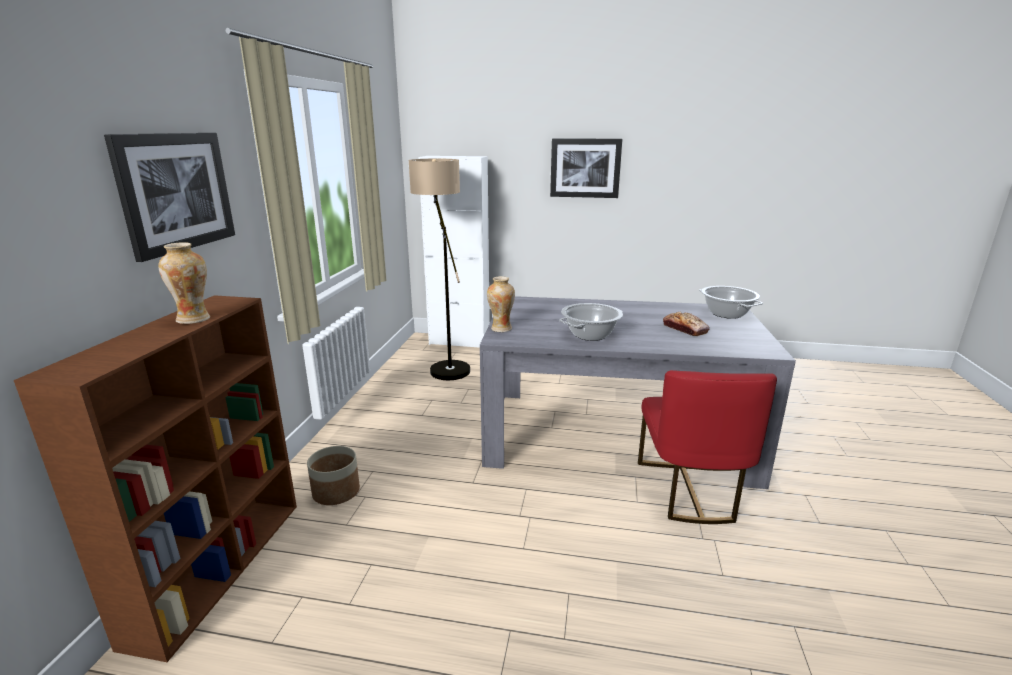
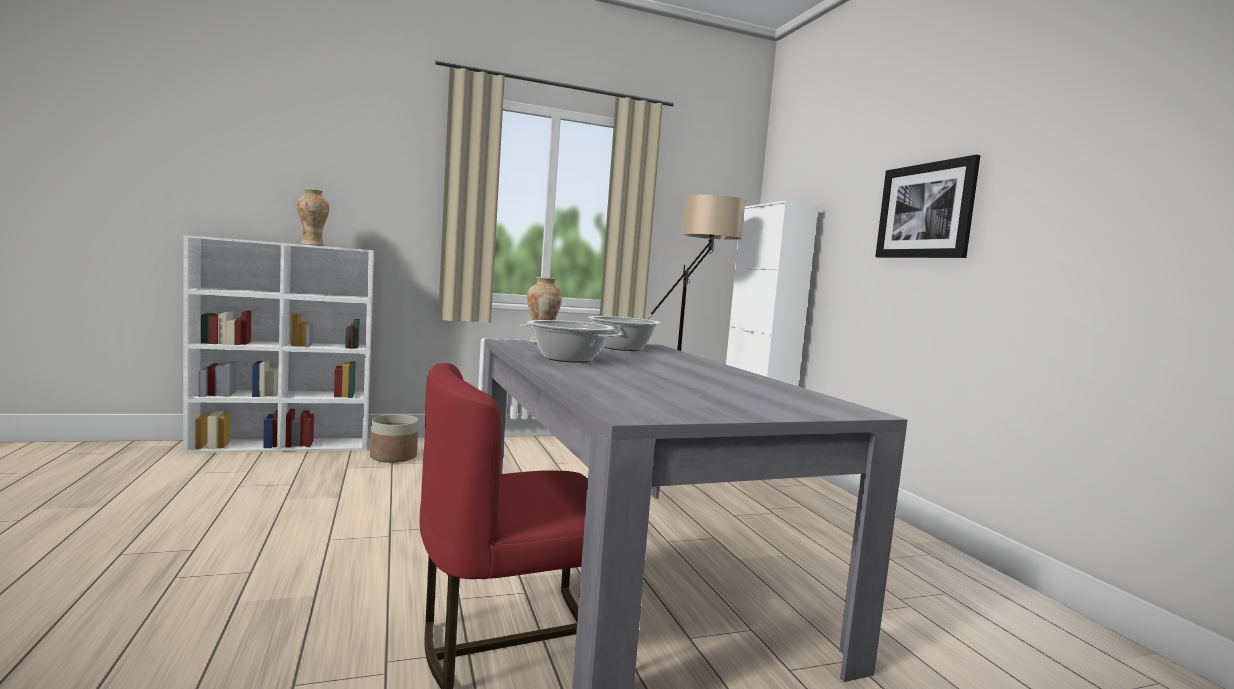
camera: 60 degrees right, 15 degrees down
brown bookcase [14,295,297,662] -> white bookcase [183,235,374,453]
picture [104,133,235,262] -> none
bread [663,311,710,336] -> none
cooking pot [699,286,763,319] -> cooking pot moved to [588,316,660,351]

